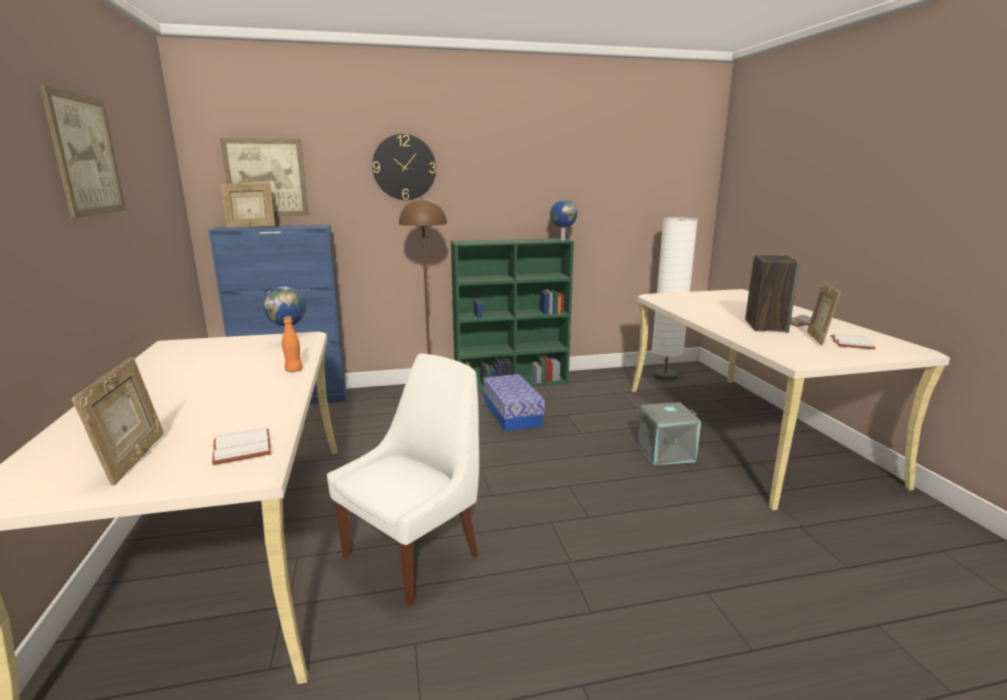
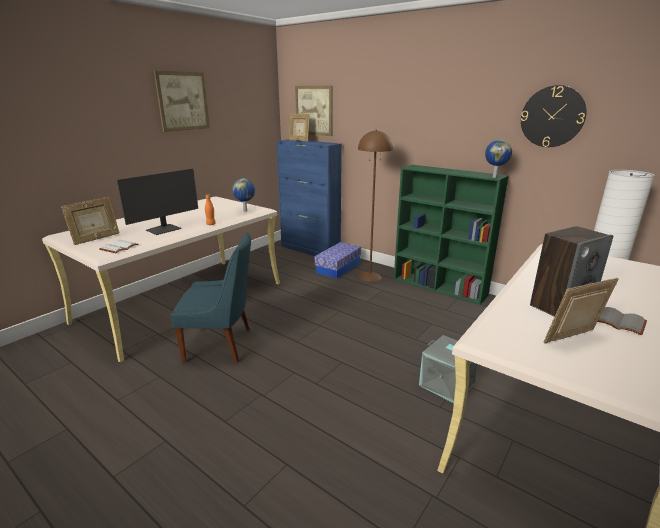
camera: 50 degrees right, 5 degrees up
white chair [327,353,479,606] -> blue chair [170,232,251,363]
wall clock [372,134,436,200] -> wall clock moved to [521,85,587,147]
storage box [483,374,545,432] -> storage box moved to [315,242,361,279]
white book [830,334,876,349] -> none
none -> monitor [117,169,198,235]

